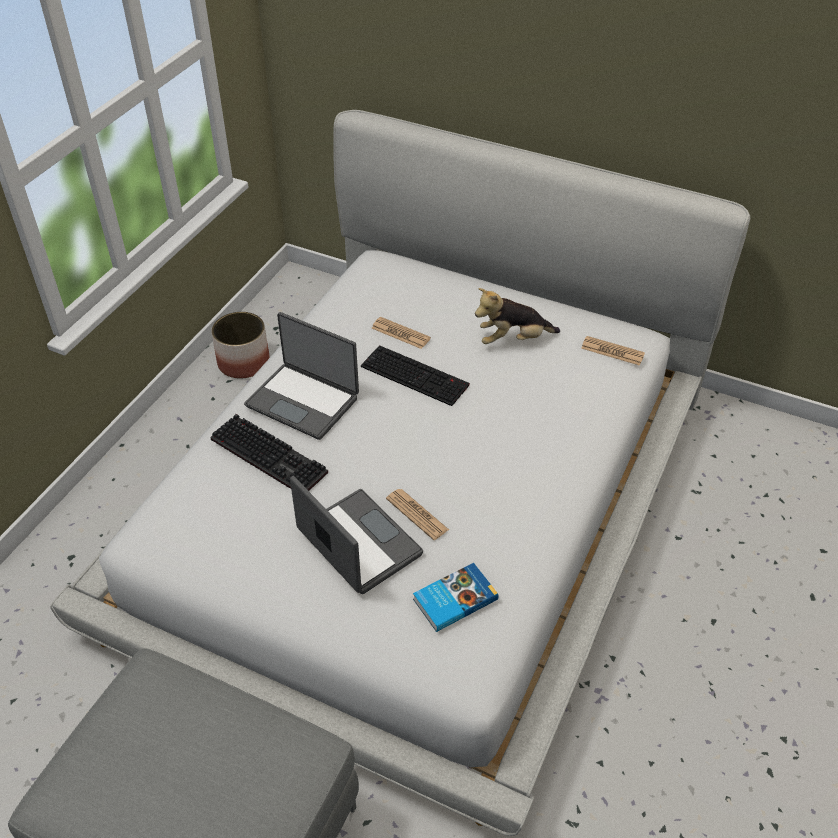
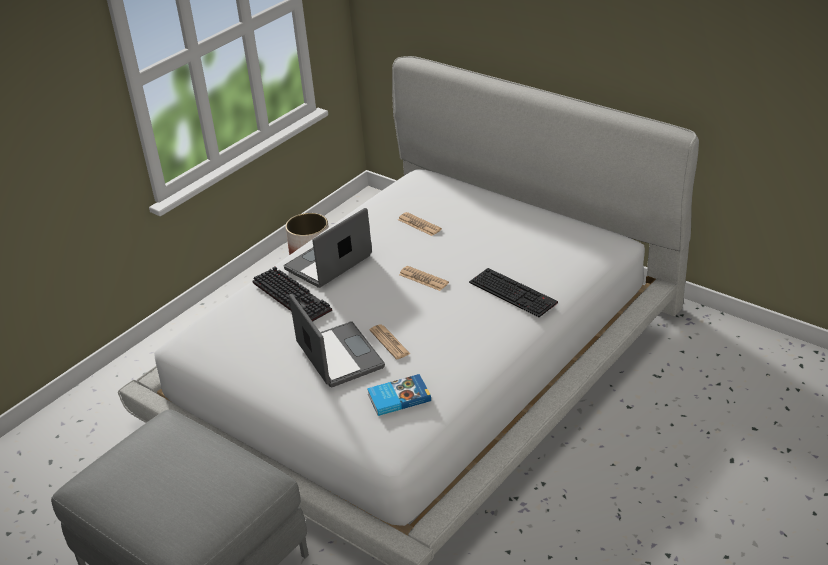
camera: 15 degrees right, 10 degrees down
laptop [244,312,359,440] -> laptop turned 90 degrees clockwise [284,208,372,288]
keyboard [361,345,470,406] -> keyboard moved to [469,268,558,317]
plush toy [475,288,560,344] -> none
newspaper [581,336,645,366] -> newspaper moved to [399,266,449,291]

